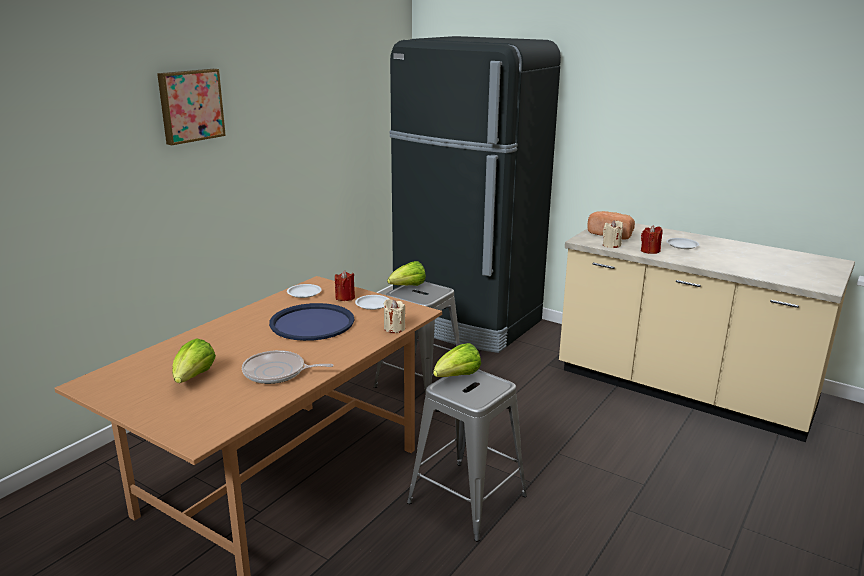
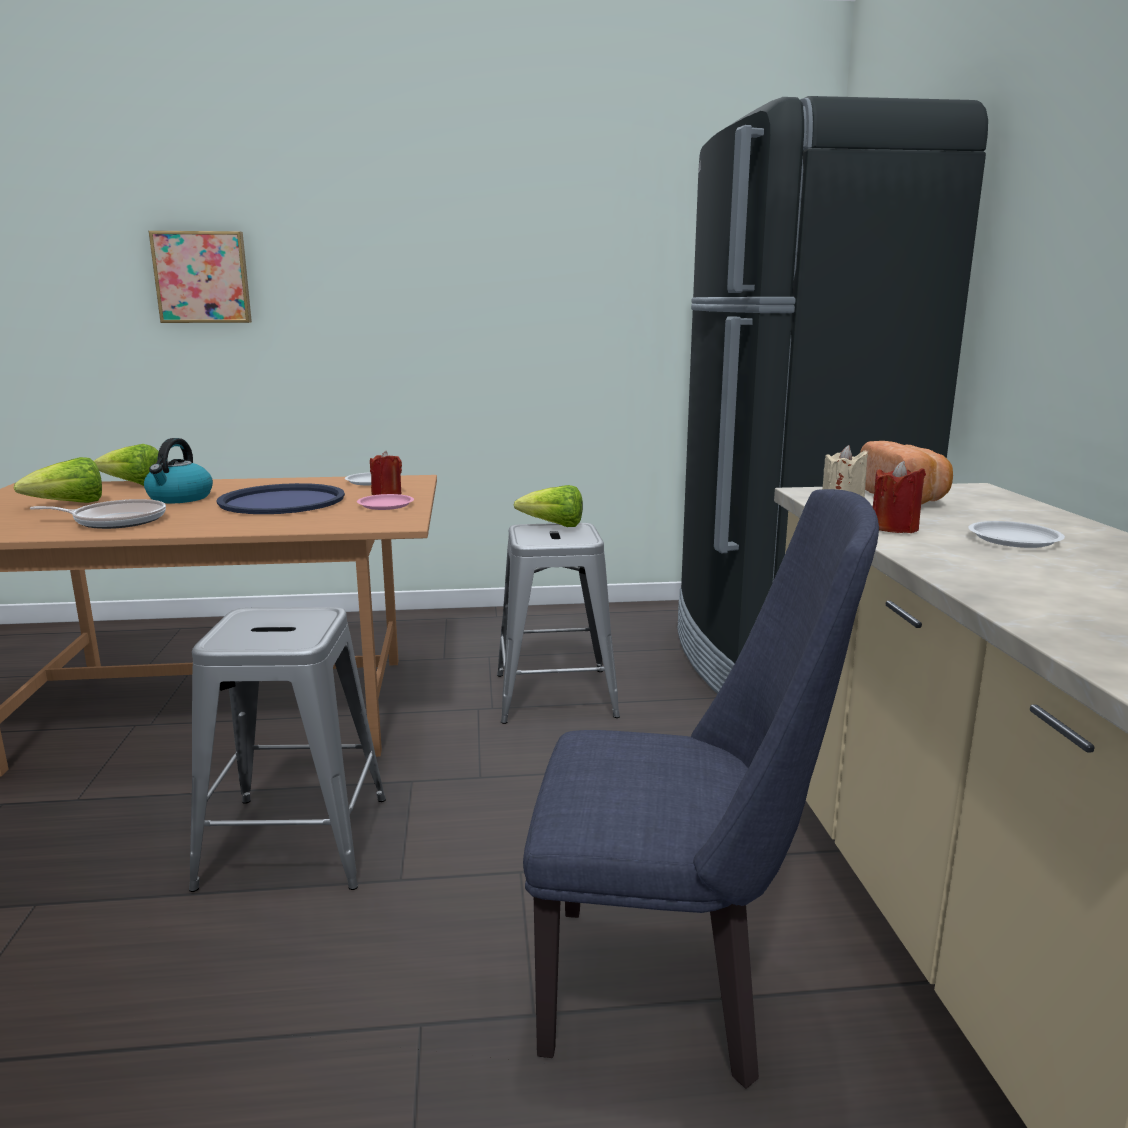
camera: 50 degrees right, 5 degrees down
picture [157,69,226,145] -> picture moved to [149,231,252,323]
frying pan [242,350,334,384] -> frying pan turned 120 degrees clockwise [30,499,166,529]
white plate [355,295,389,310] -> pink plate [357,494,414,510]
beige candle [384,299,405,333] -> none
lettuce [433,343,481,377] -> lettuce moved to [94,444,159,486]
none -> kettle [144,438,213,503]
none -> blue chair [523,489,879,1089]

